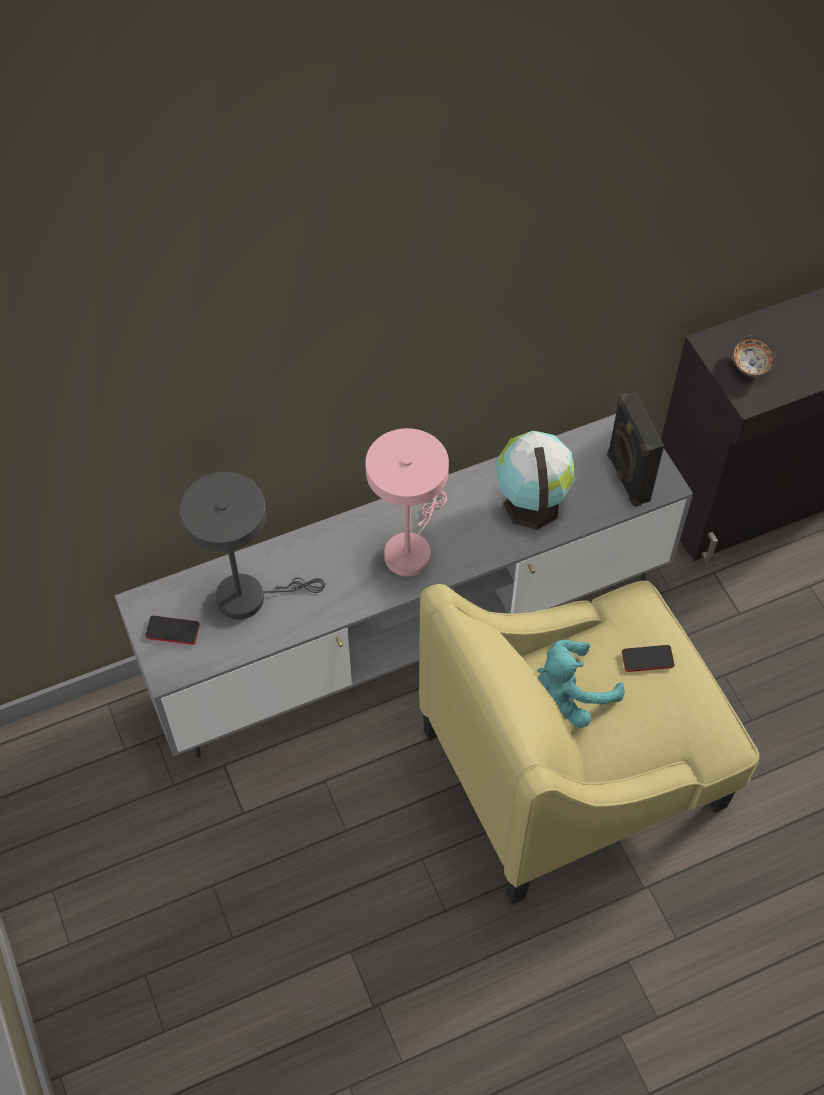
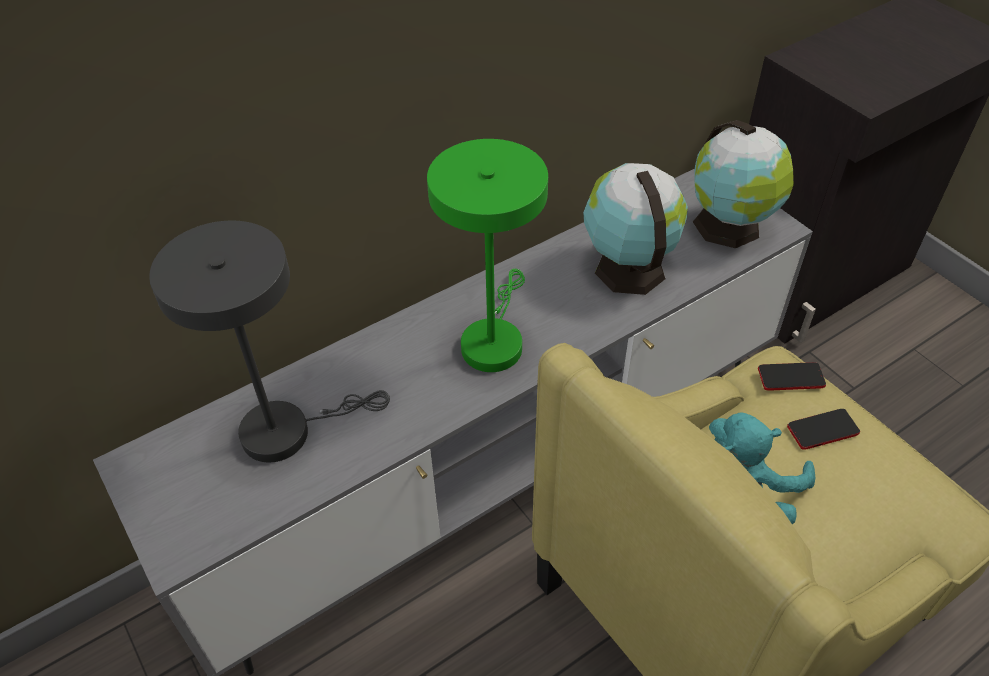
camera: 10 degrees left, 10 degrees down
phone [145,616,200,645] -> phone moved to [758,362,826,391]
pink table lamp [365,428,449,577] -> green table lamp [427,139,548,372]
black speaker [607,392,664,507] -> globe [693,120,794,248]
bowl [732,336,776,377] -> none

